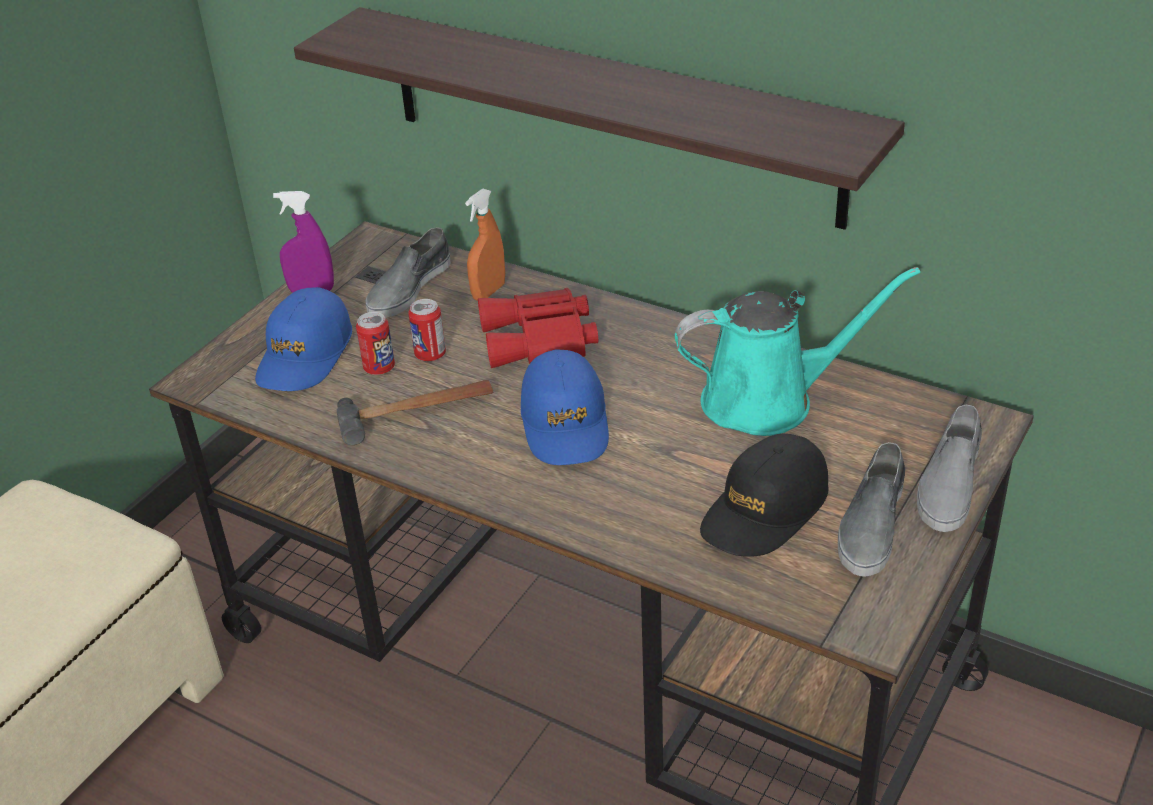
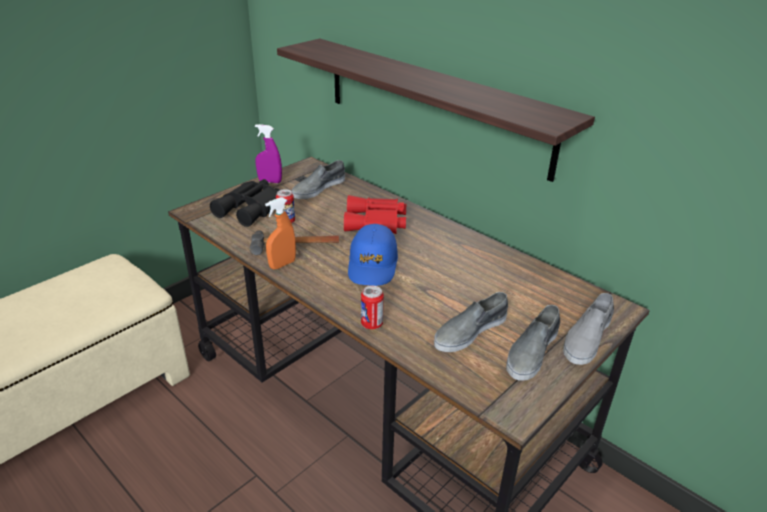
camera: 10 degrees right, 5 degrees down
blue cap [255,287,352,391] -> black binoculars [210,179,280,227]
can [408,299,446,361] -> can moved to [361,286,384,329]
orange spray bottle [465,188,505,301] -> orange spray bottle moved to [265,197,296,269]
turquoise watering can [675,267,921,436] -> none
black cap [700,434,828,557] -> grey shoe [434,292,508,352]

